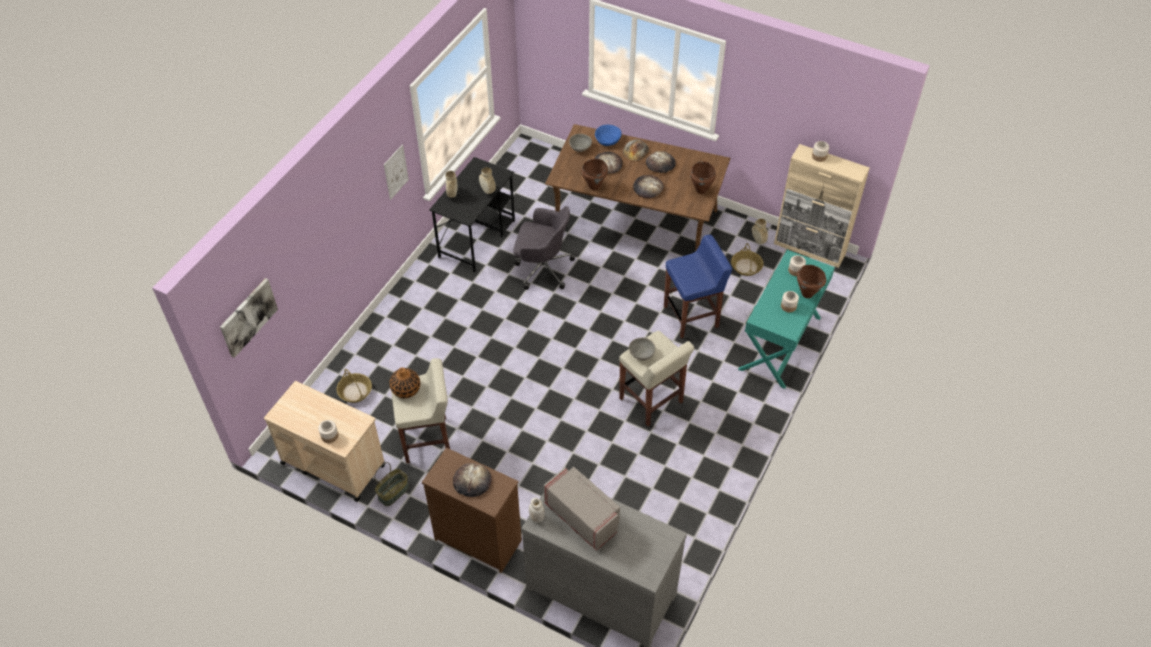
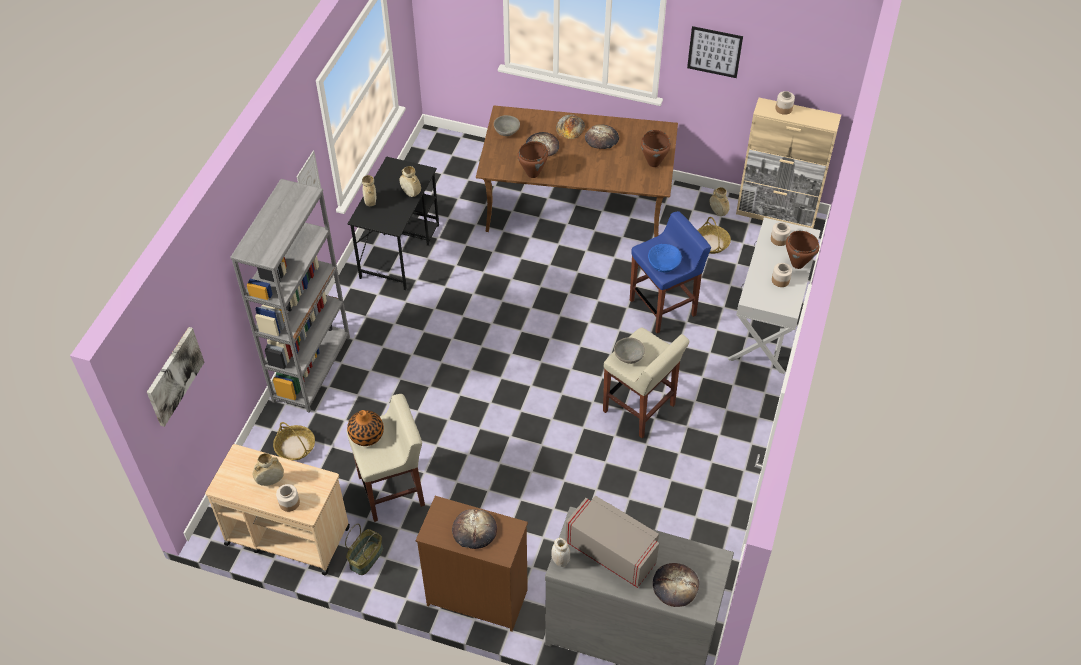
camera: 10 degrees left, 0 degrees up
grey office chair [513,206,576,290] -> none
blue bowl [595,124,622,146] -> blue bowl moved to [648,244,682,272]
bread [633,175,664,198] -> bread moved to [653,563,699,607]
turquoise console table [738,250,835,389] -> white console table [728,218,821,374]
none -> grey bookcase [230,179,350,413]
none -> beige vase [253,453,284,486]
none -> picture [687,26,743,78]

